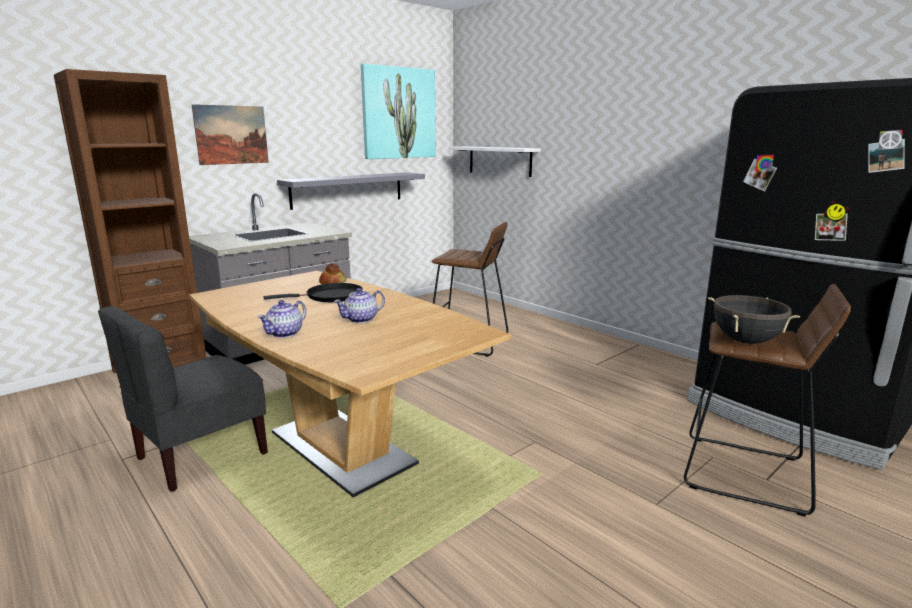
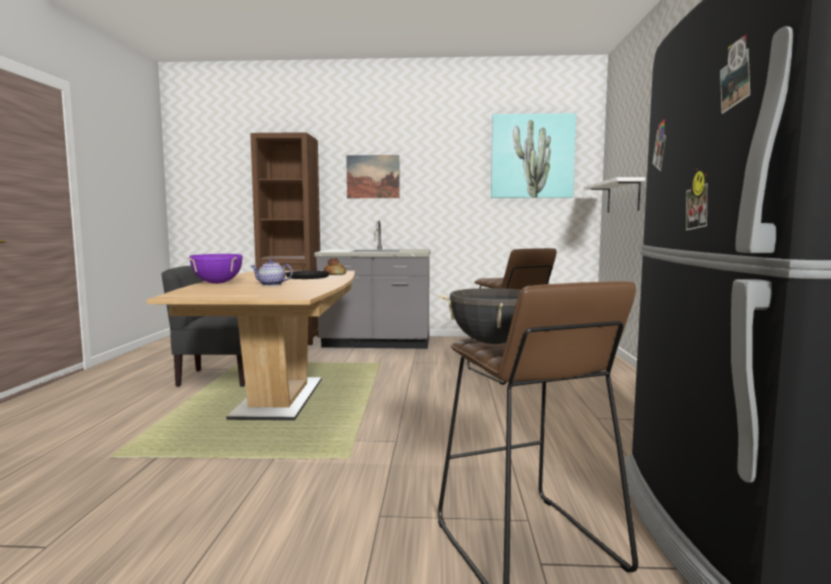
camera: 45 degrees right, 10 degrees down
teapot [258,300,306,338] -> purple cooking pot [187,254,243,284]
grey shelf [277,172,425,210] -> none

